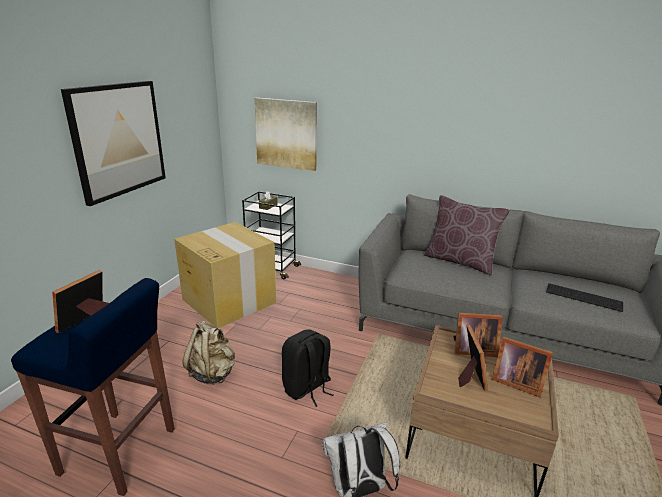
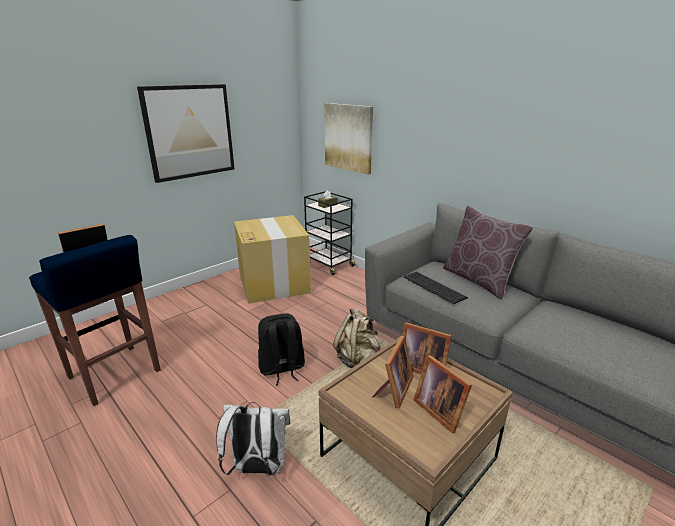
camera: 25 degrees right, 0 degrees up
beige backpack [183,321,235,385] -> beige backpack moved to [333,308,381,368]
keyboard [546,283,623,312] -> keyboard moved to [404,272,468,304]

